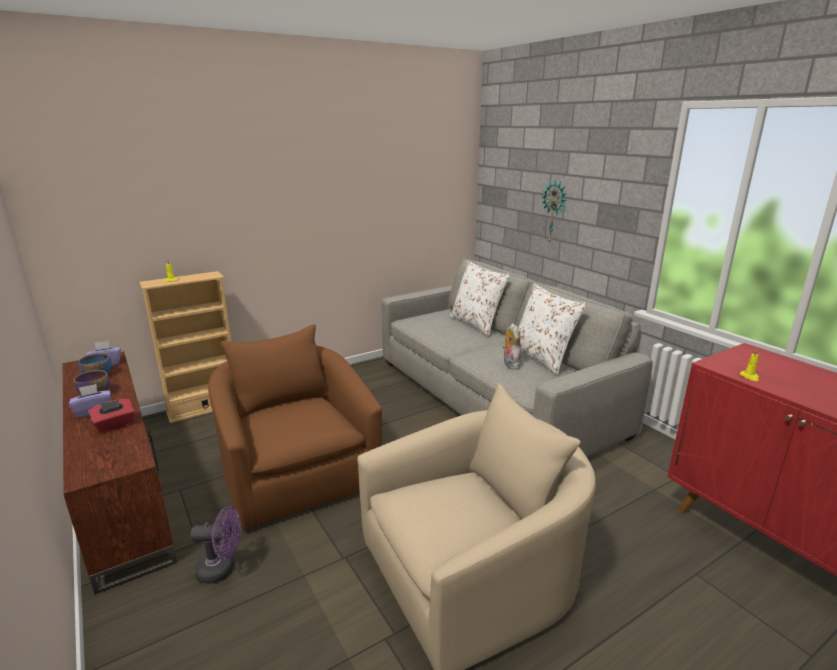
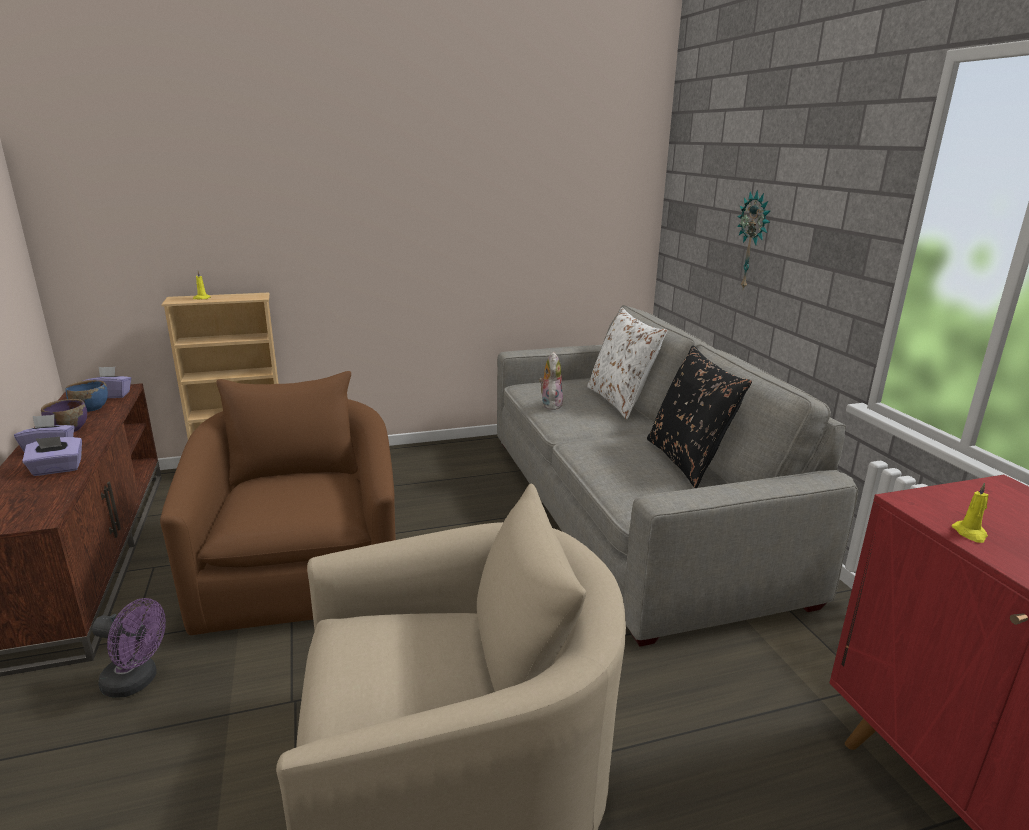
camera: 15 degrees right, 0 degrees up
red tissue box [88,399,135,433] -> purple tissue box [22,436,82,476]
plush toy [502,323,521,369] -> plush toy moved to [539,352,563,410]
white pillow [518,283,587,375] -> black pillow [647,346,752,488]

